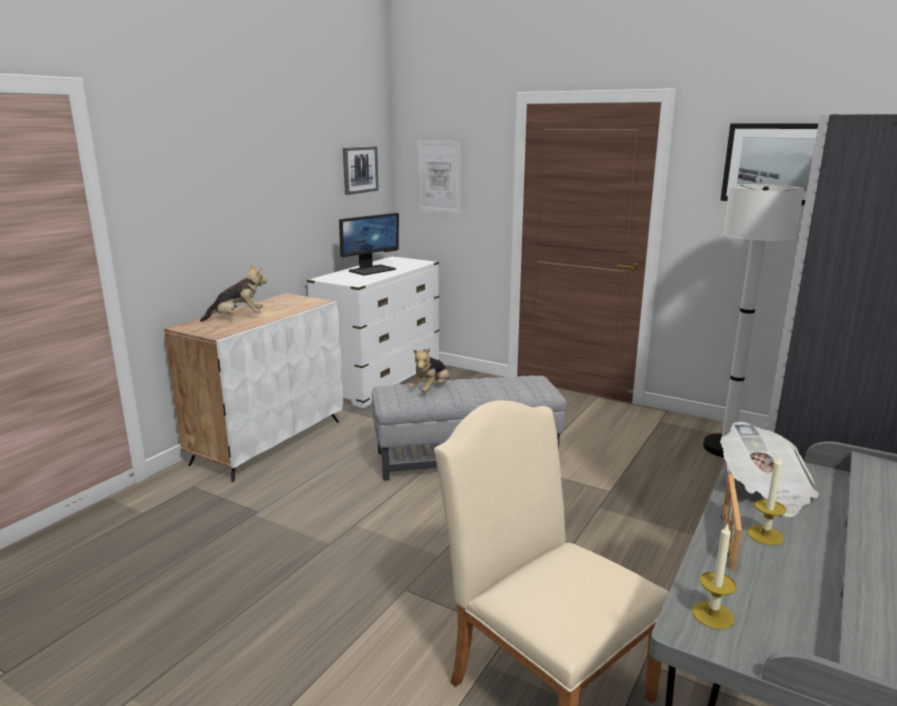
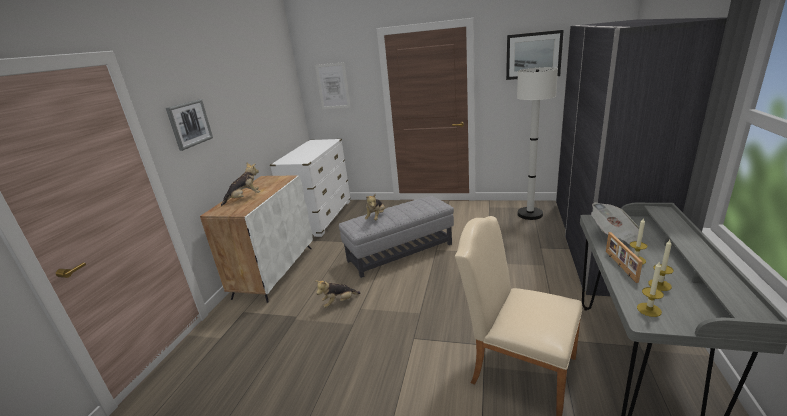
camera: 15 degrees left, 5 degrees up
monitor [339,213,399,275] -> none
picture [343,146,379,195] -> picture moved to [166,99,213,151]
none -> plush toy [316,281,360,308]
none -> candle [648,240,674,291]

